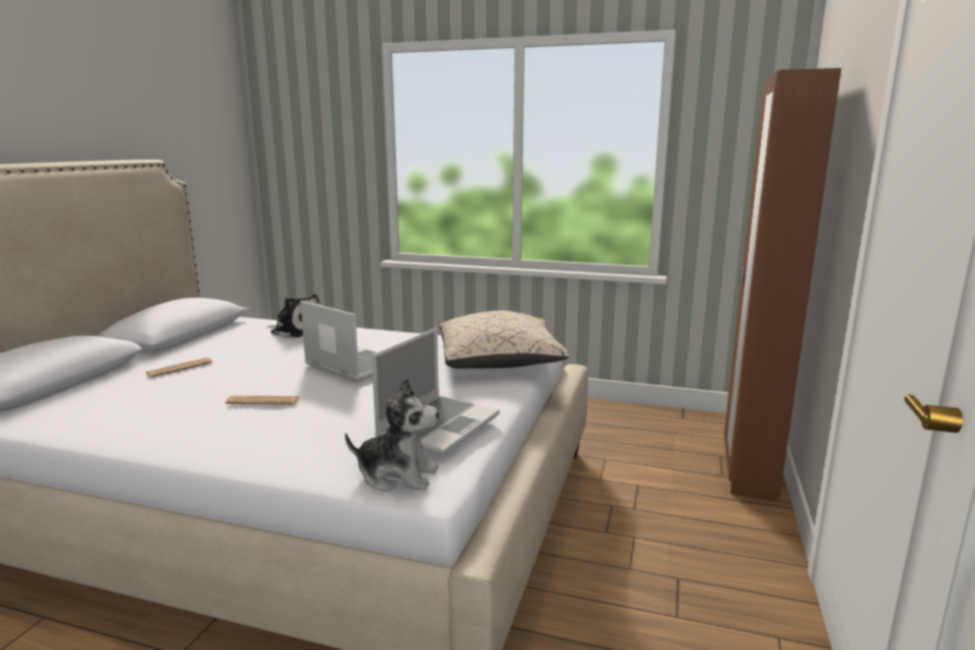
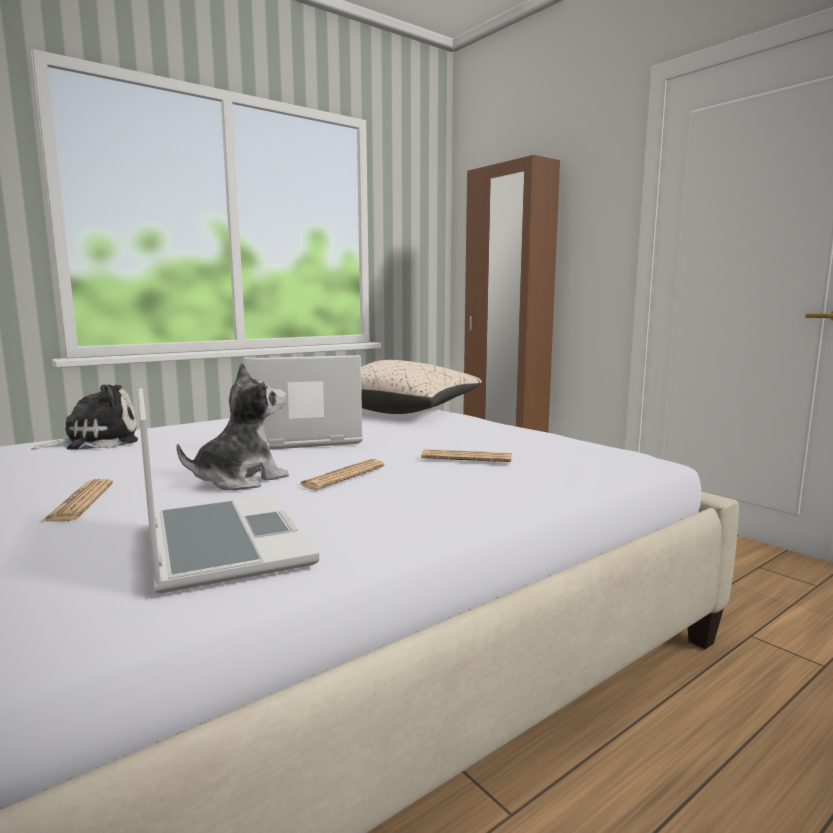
camera: 55 degrees left, 5 degrees down
plush toy [345,378,439,492] -> plush toy moved to [177,362,289,490]
laptop [372,327,500,456] -> laptop moved to [138,388,319,594]
none -> newspaper [421,449,512,462]

